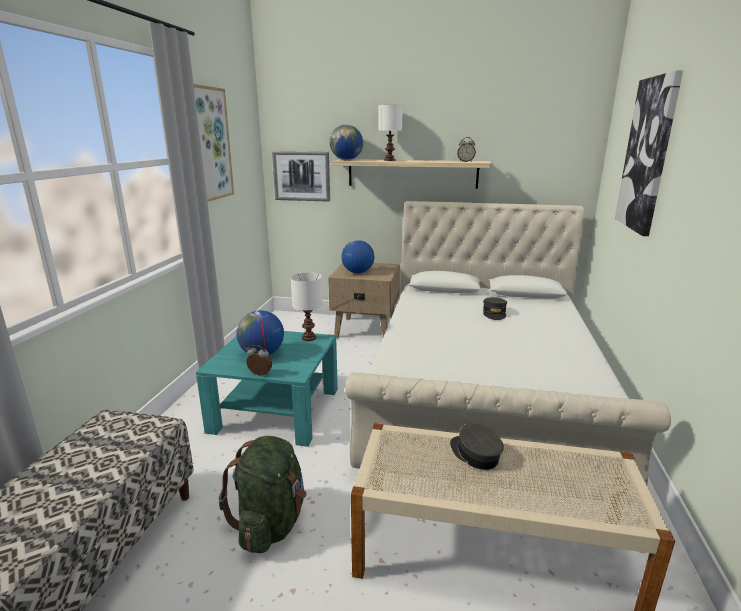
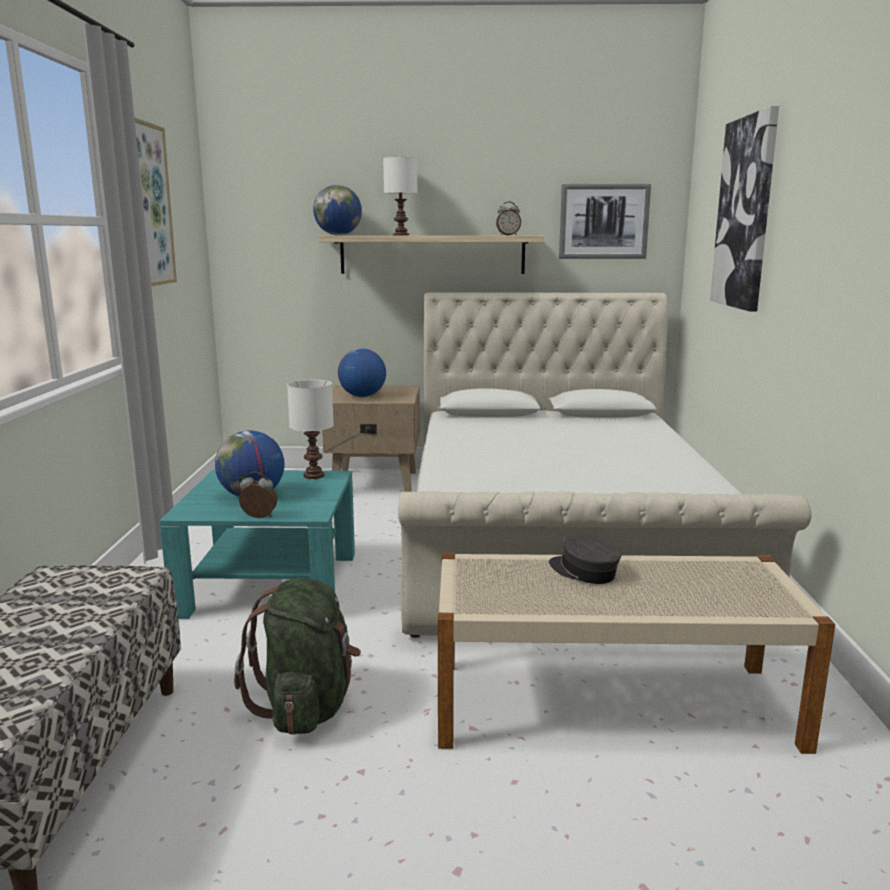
camera: 10 degrees left, 5 degrees down
picture [272,151,330,202] -> picture moved to [559,184,651,259]
grey cap [483,297,507,320] -> none

